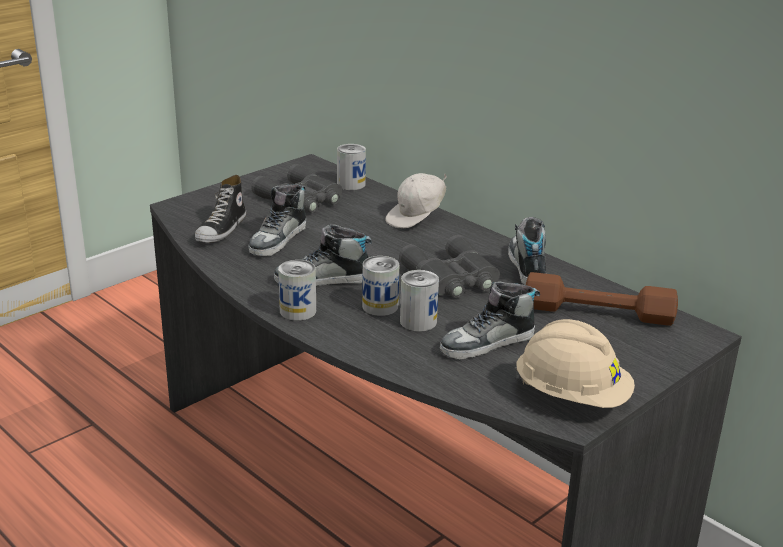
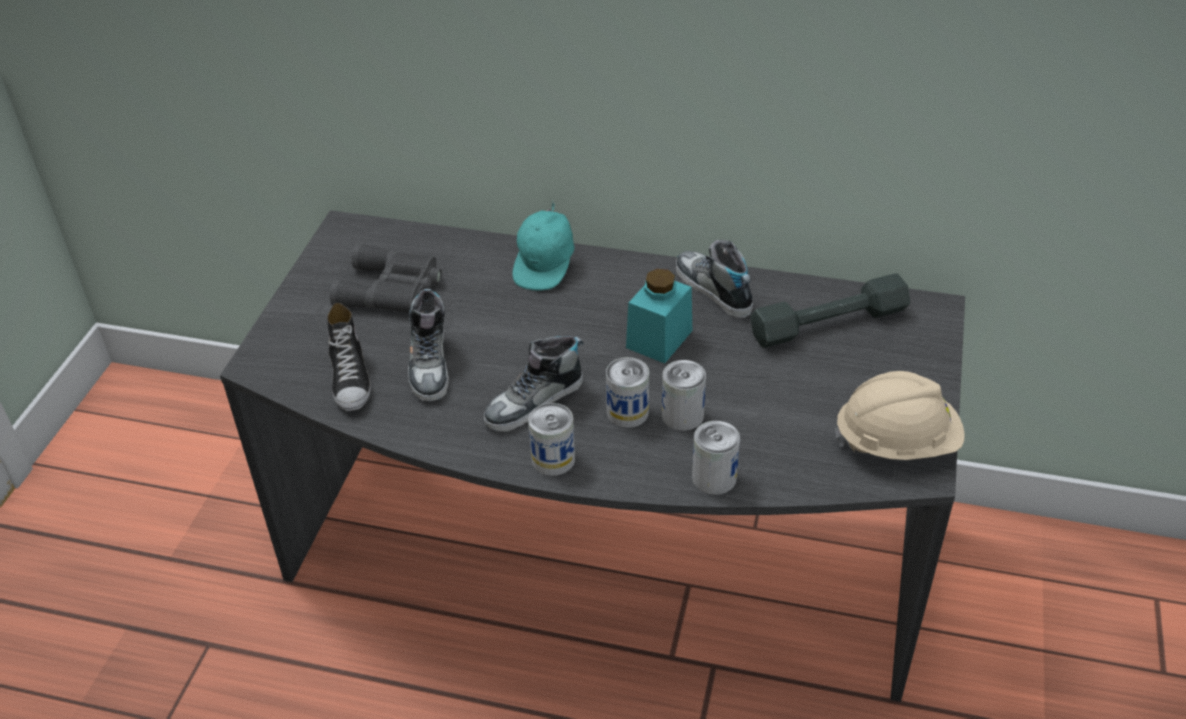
camera: 30 degrees left, 15 degrees up
can [337,144,366,190] -> can moved to [692,421,740,495]
white cap [386,173,447,228] -> turquoise cap [512,200,575,291]
grey binoculars [399,235,500,298] -> turquoise jar [626,269,692,363]
shoe [439,282,540,359] -> none
brown dumbbell [526,272,678,326] -> grey dumbbell [750,273,910,348]

